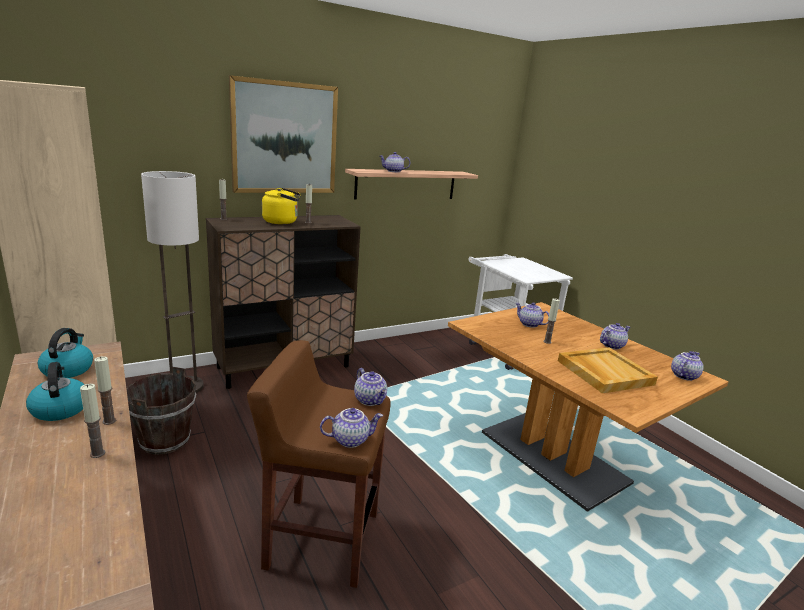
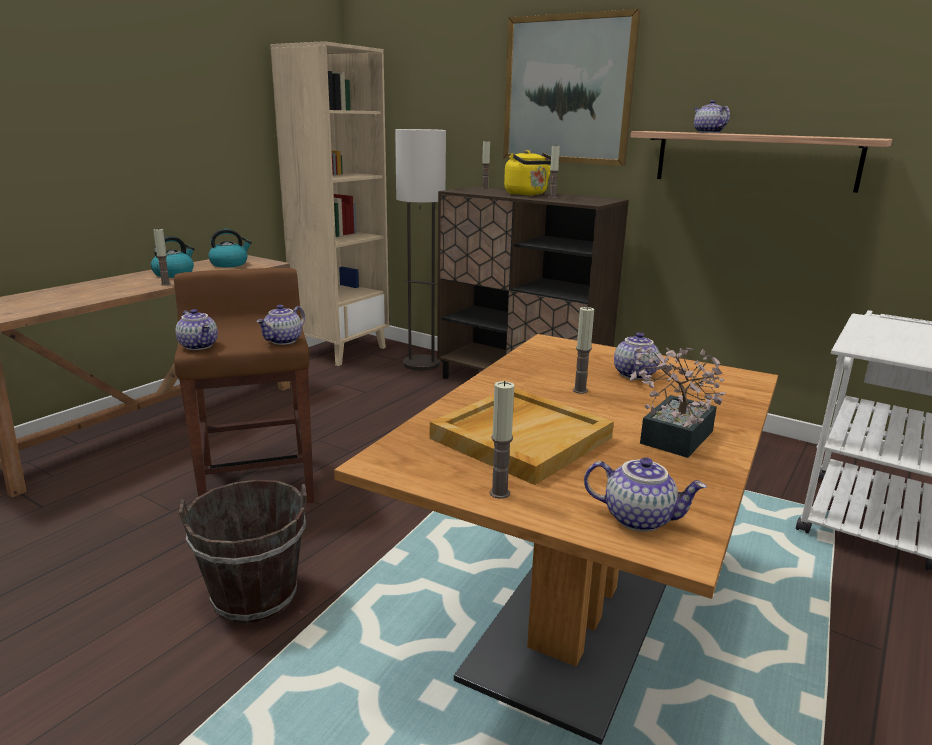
camera: 65 degrees right, 0 degrees up
candle [80,384,105,458] -> candle moved to [490,381,514,499]
brown bucket [126,367,196,455] -> brown bucket moved to [179,480,307,624]
teapot [600,323,630,350] -> potted plant [629,347,726,458]

